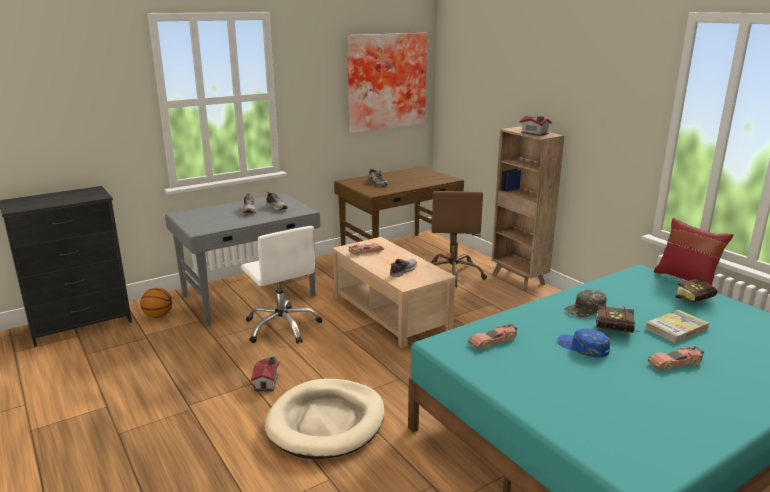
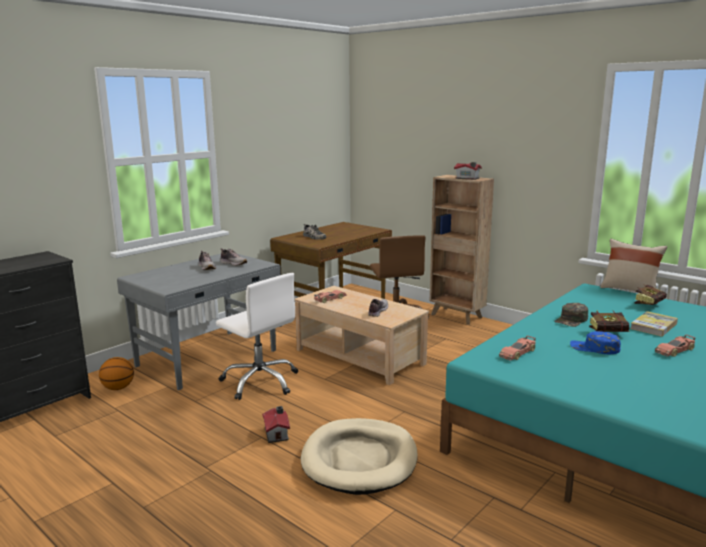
camera: 15 degrees left, 5 degrees down
picture [347,33,427,133] -> none
red pillow [654,218,733,286] -> beige pillow [600,239,667,291]

